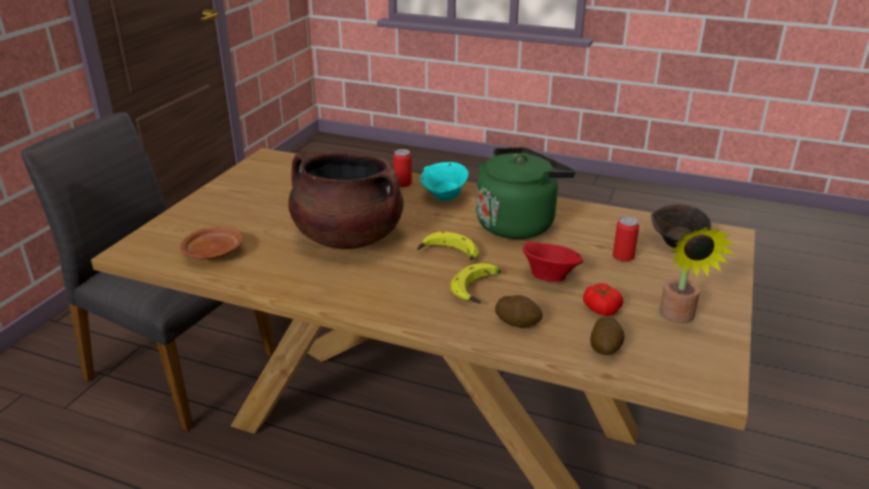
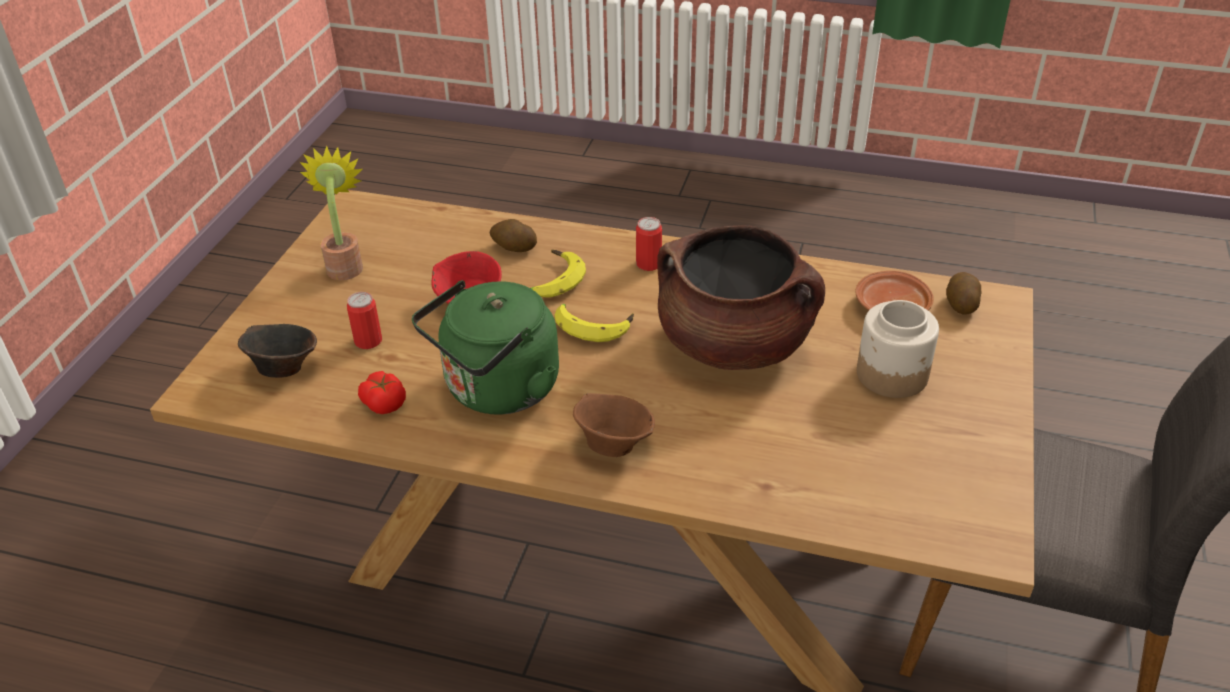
camera: 175 degrees right, 10 degrees up
can [393,149,412,187] -> can moved to [636,217,662,271]
turquoise bowl [420,162,469,201] -> brown bowl [573,393,655,457]
tomato [583,283,623,316] -> tomato moved to [358,371,406,414]
potato [590,316,625,355] -> potato moved to [946,272,981,315]
none -> jar [857,300,939,398]

